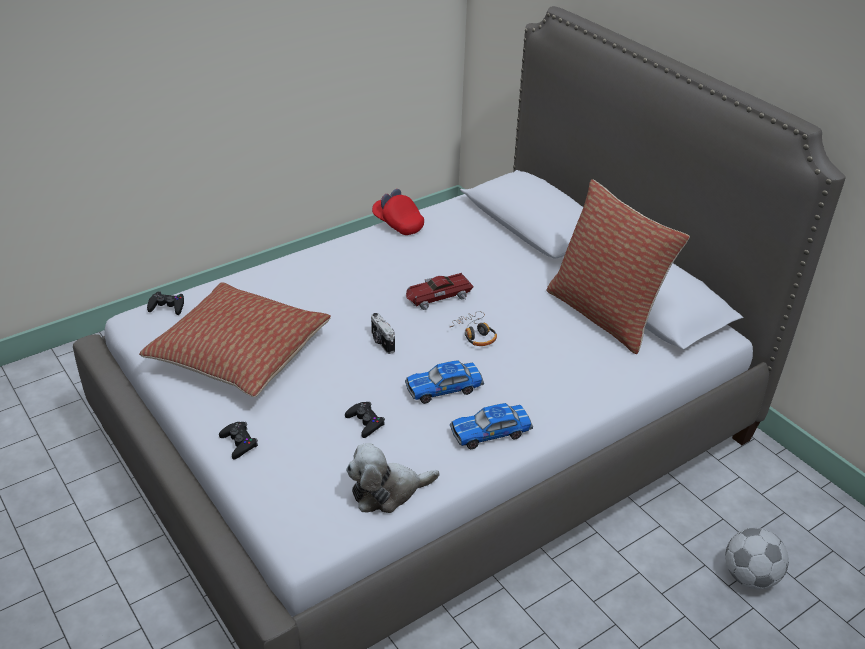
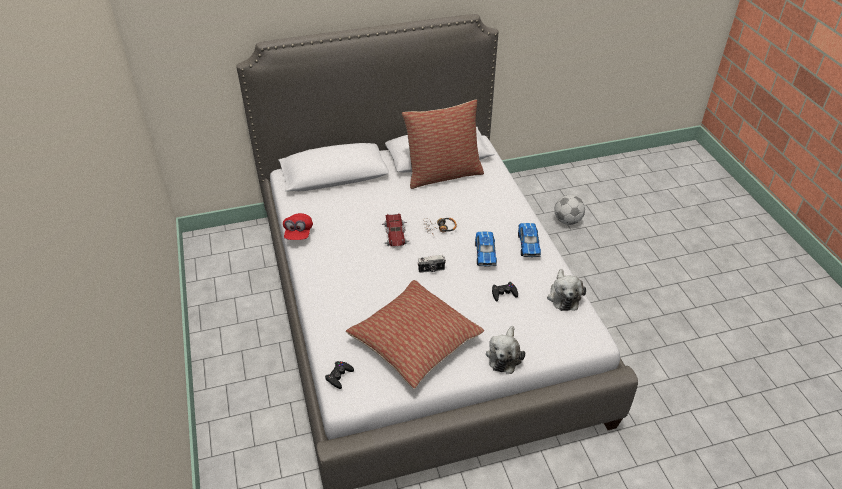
camera: 70 degrees left, 5 degrees up
black game controller [219,422,258,460] -> plush toy [486,326,525,374]
red cap [372,189,424,235] -> red cap turned 60 degrees counterclockwise [283,213,313,240]

